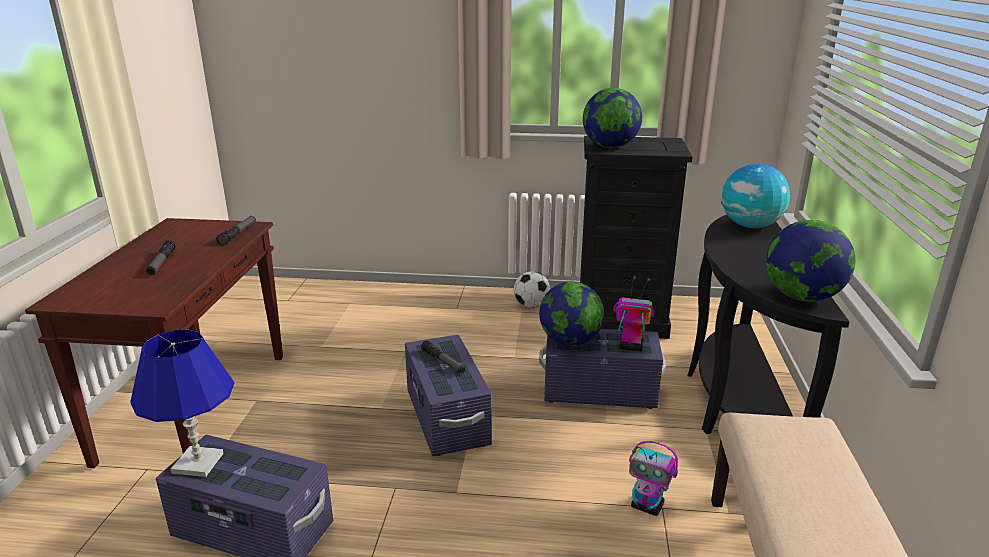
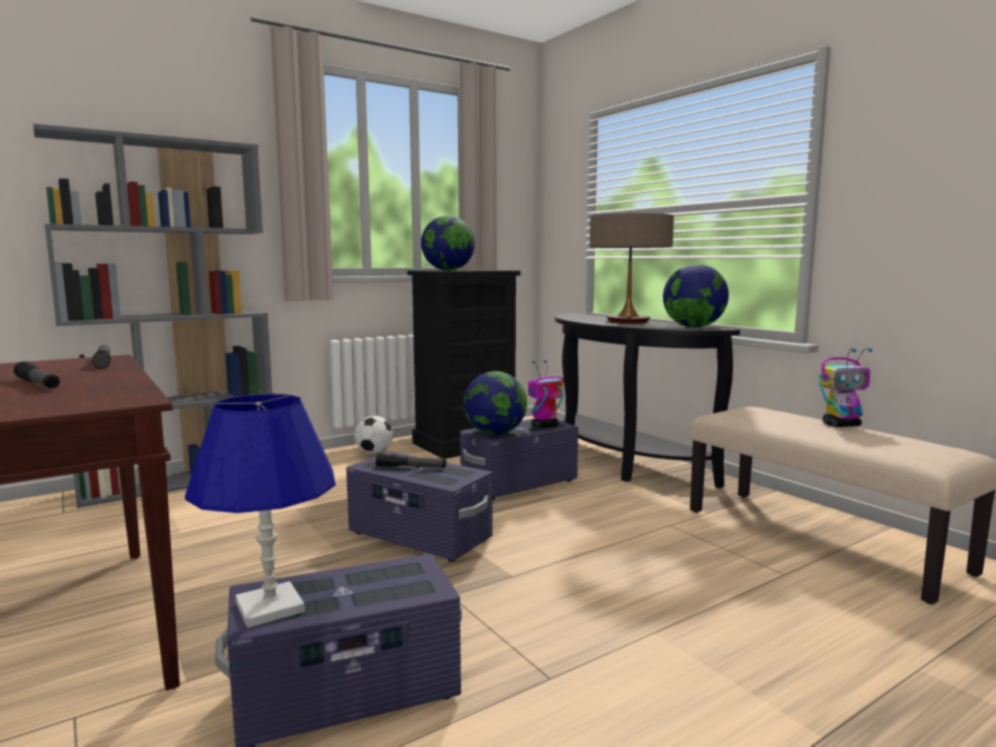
camera: 40 degrees left, 15 degrees down
toy robot [629,441,678,516] -> toy robot moved to [819,348,873,427]
globe [721,164,790,228] -> none
none -> grey bookcase [33,124,272,508]
none -> table lamp [590,213,674,324]

